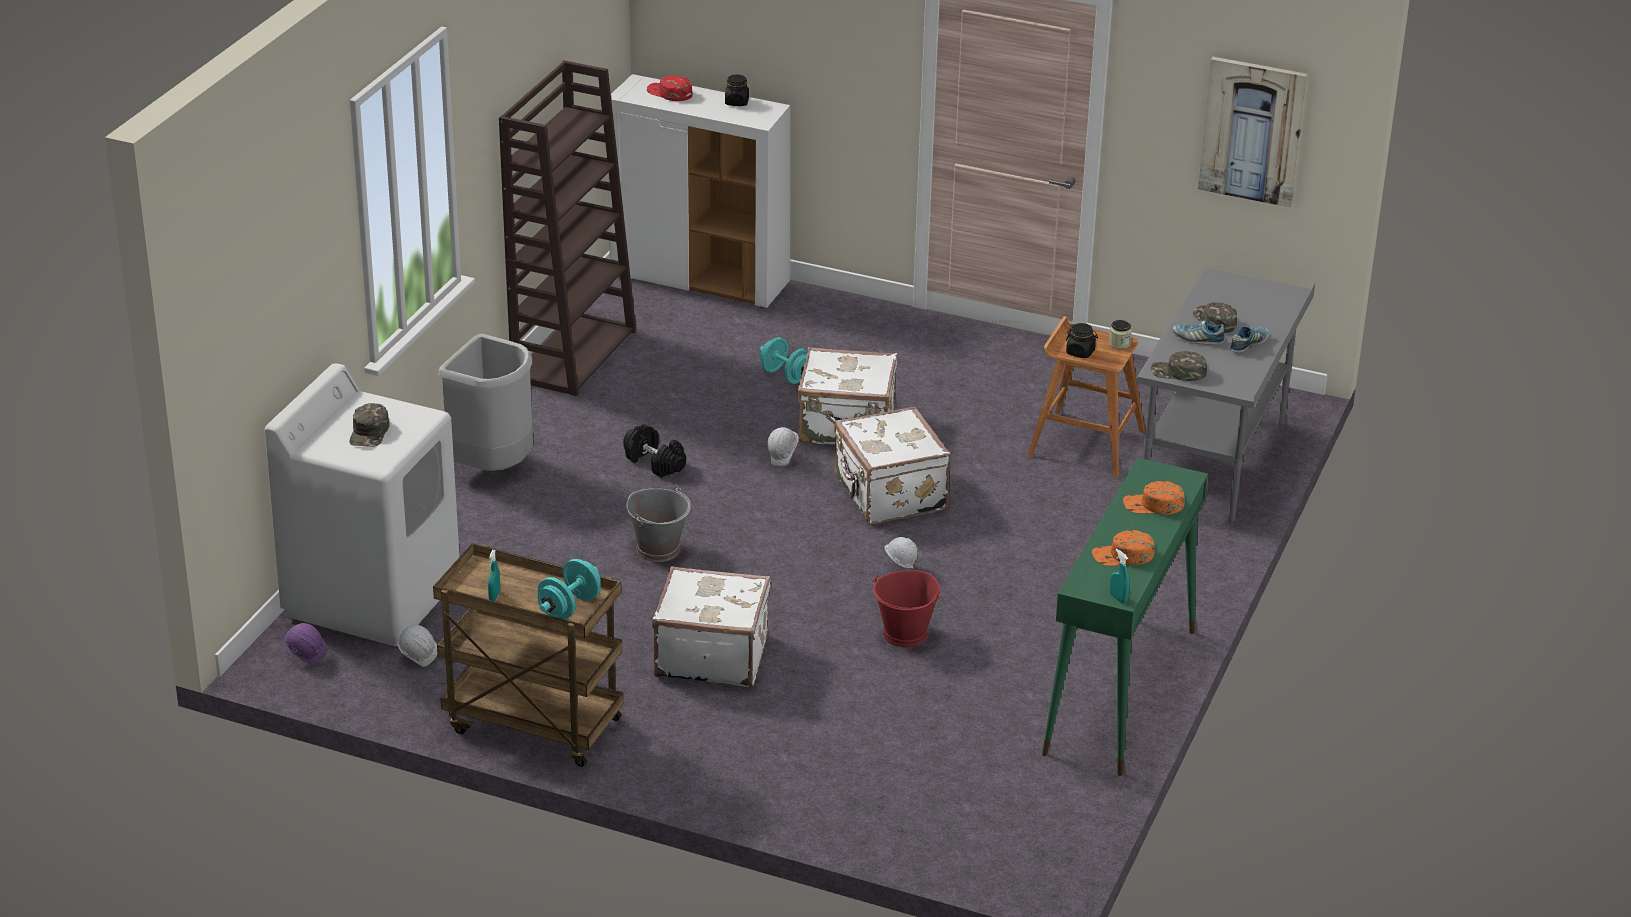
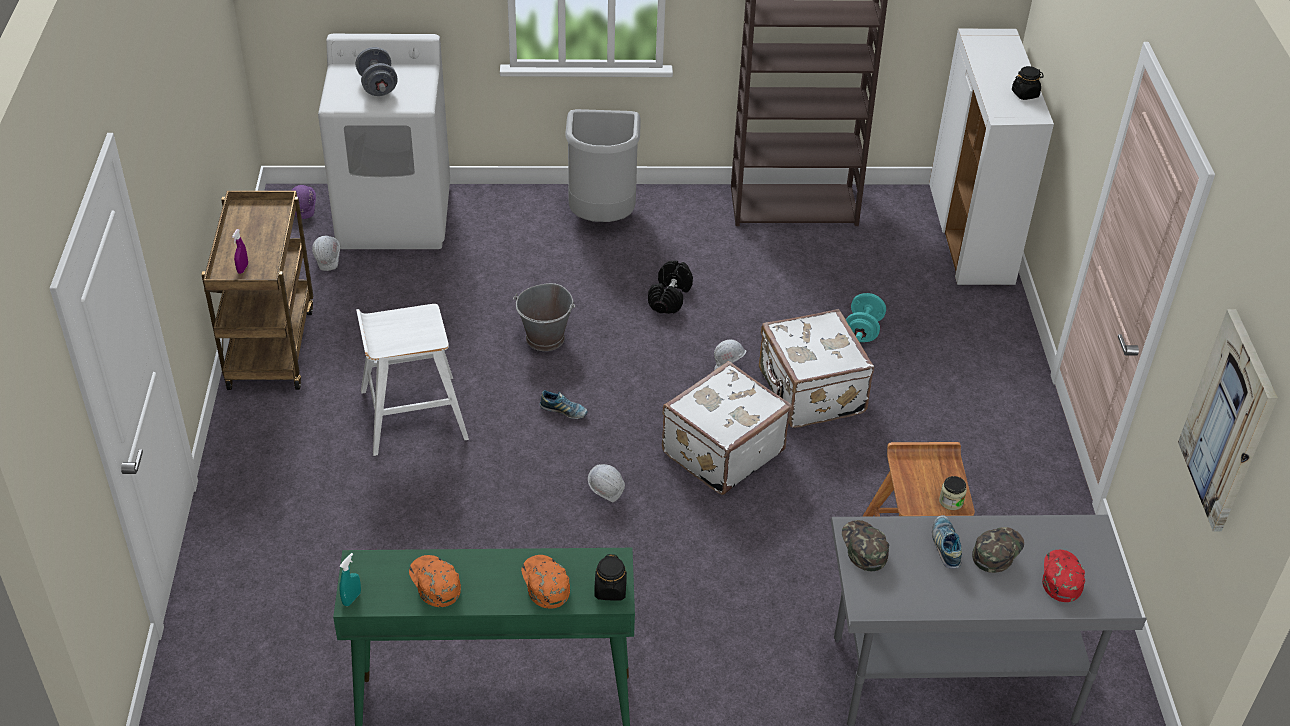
camera: 65 degrees right, 10 degrees up
green cap [349,403,390,447] -> grey dumbbell [356,47,398,96]
turquoise spray bottle [488,550,500,601] -> none
turquoise dumbbell [537,559,601,619] -> purple spray bottle [232,229,248,274]
red cap [647,75,692,101] -> red cap moved to [1042,550,1085,602]
white suitcase [652,566,771,687] -> white stool [356,304,469,456]
red bucket [872,570,941,647] -> none
black jar [1066,323,1098,358] -> black jar moved to [594,554,627,601]
shoe [1230,326,1269,354] -> shoe moved to [540,390,588,419]

